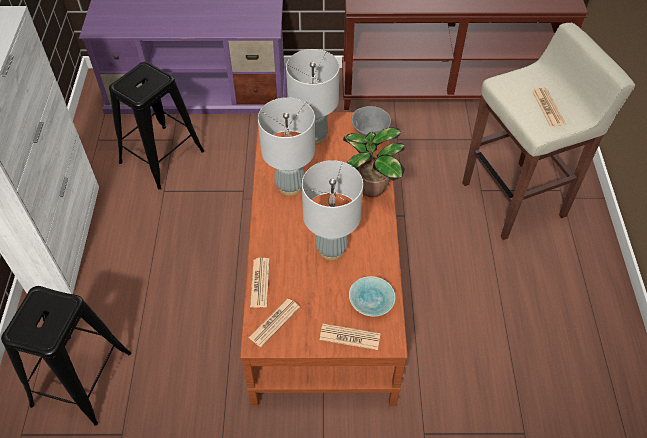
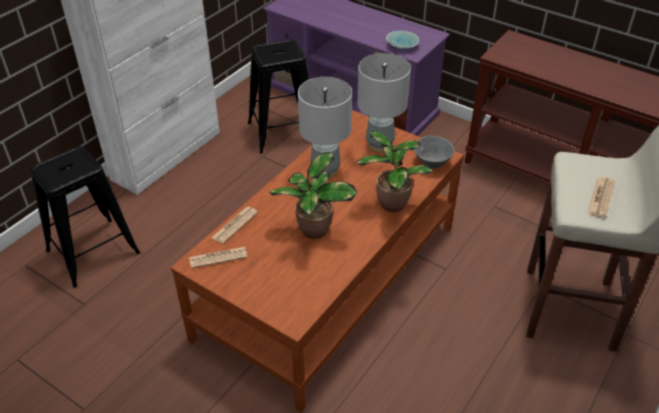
camera: 35 degrees right, 10 degrees down
grey table lamp [302,160,363,261] -> potted plant [269,152,357,239]
newspaper [320,324,380,350] -> none
turquoise bowl [349,276,395,316] -> turquoise bowl moved to [386,31,419,50]

